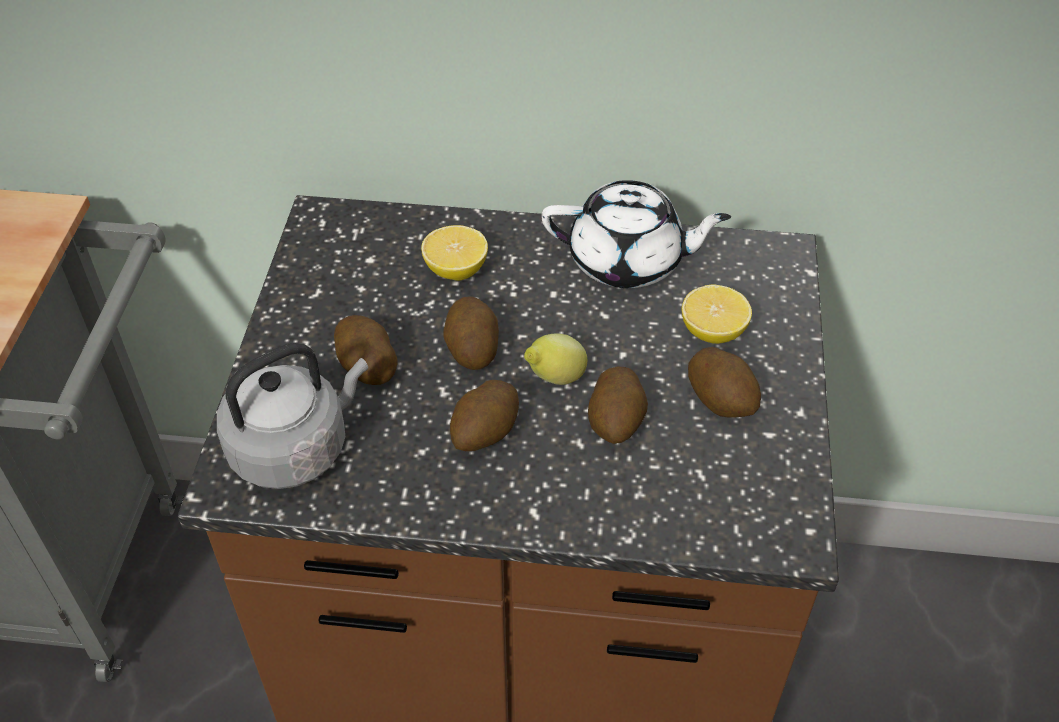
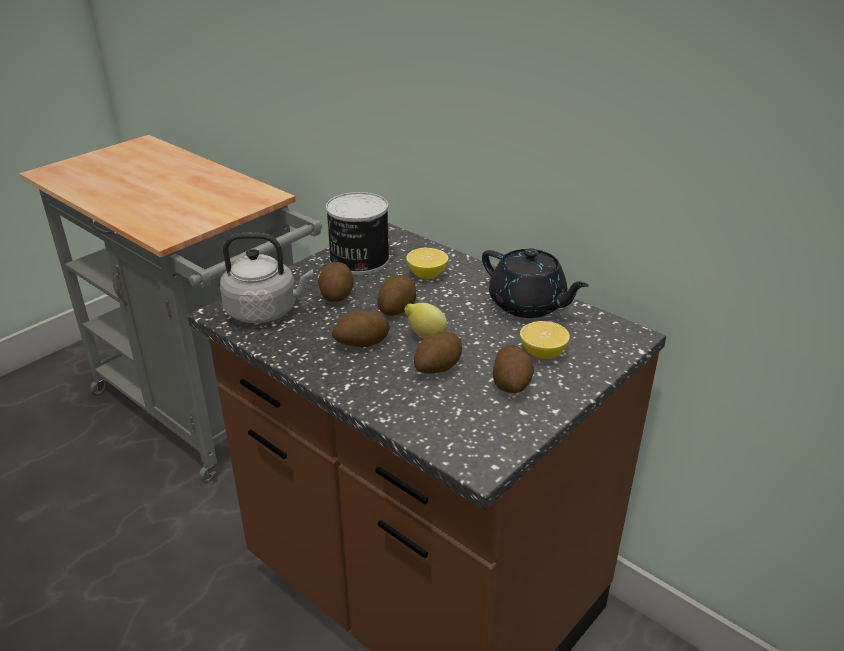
camera: 35 degrees right, 15 degrees down
white teapot [542,180,731,288] -> black teapot [482,248,589,318]
none -> can [326,192,390,275]

